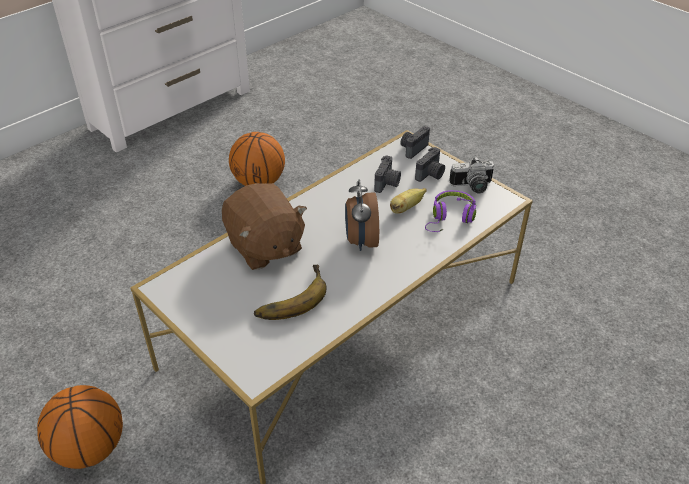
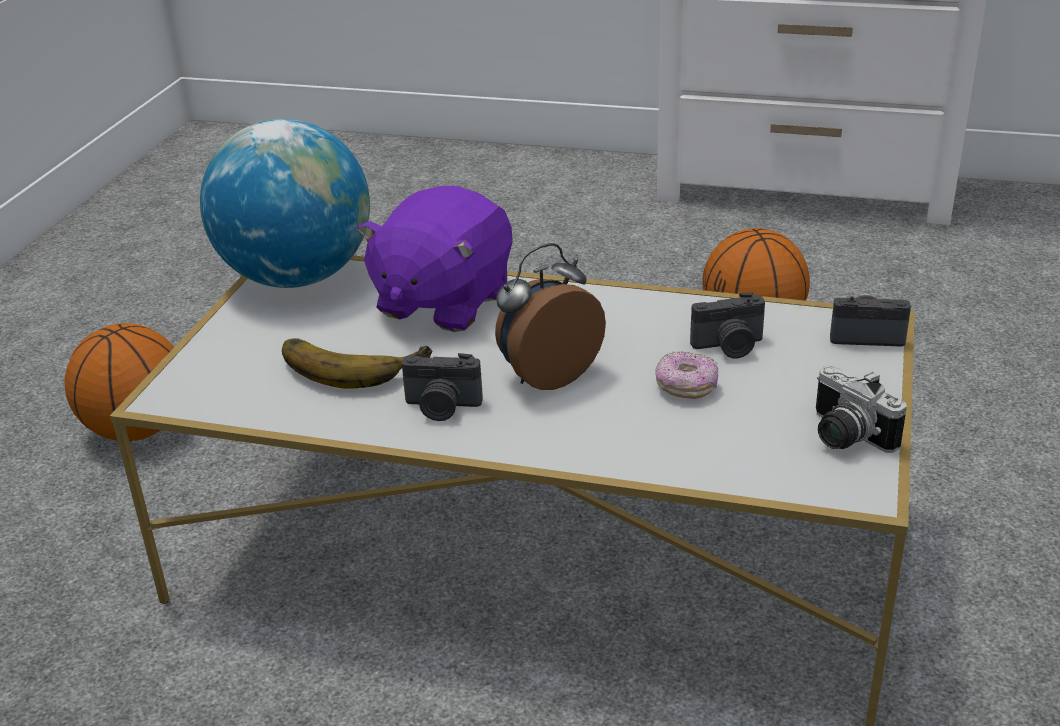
camera: 60 degrees right, 10 degrees down
brown plush toy [222,183,307,270] -> purple plush toy [357,186,513,332]
banana [390,188,427,214] -> donut [655,351,718,399]
camera [415,147,445,182] -> camera moved to [402,353,483,421]
purple headphones [425,190,476,232] -> none
none -> globe [200,119,370,288]

